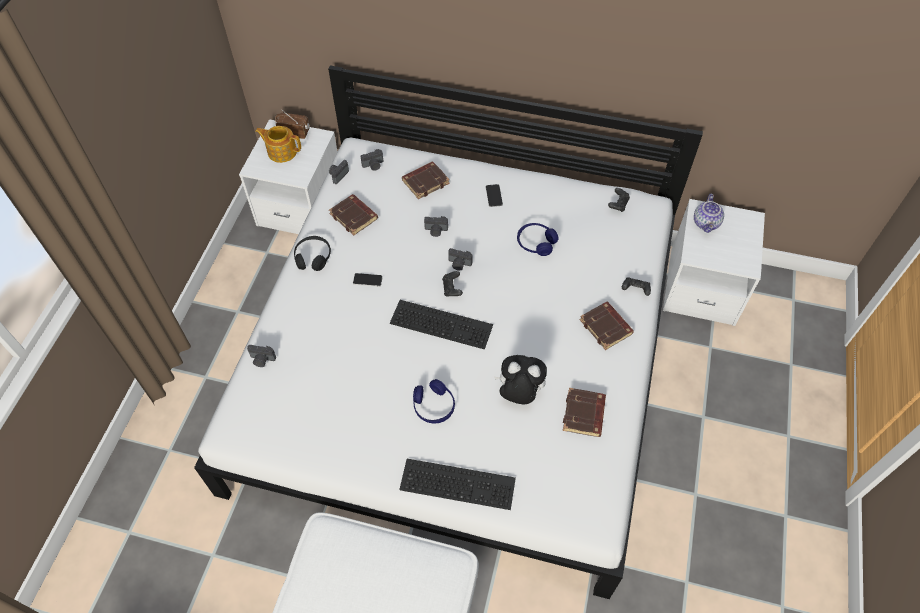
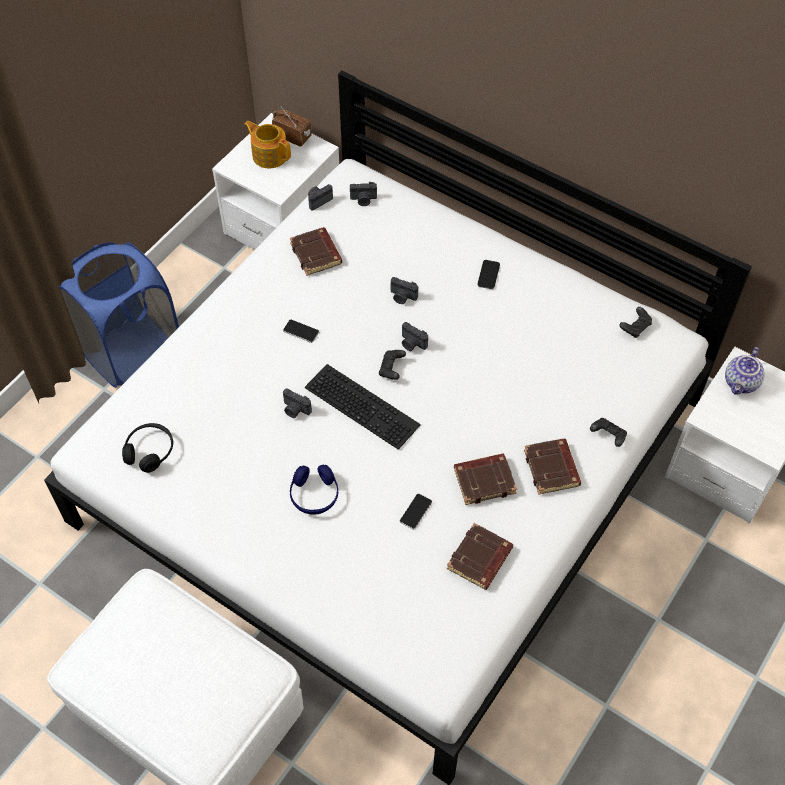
camera: 20 degrees right, 0 degrees up
camera [247,345,276,367] -> camera moved to [283,389,312,418]
black headphones [294,236,331,271] -> black headphones moved to [122,423,173,473]
keyboard [399,459,516,510] -> none
brown book [402,161,450,199] -> brown book moved to [454,453,517,505]
plush toy [494,355,547,404] -> phone [400,494,432,530]
blue headphones [517,223,559,256] -> none
none -> blue laundry basket [59,242,179,388]

